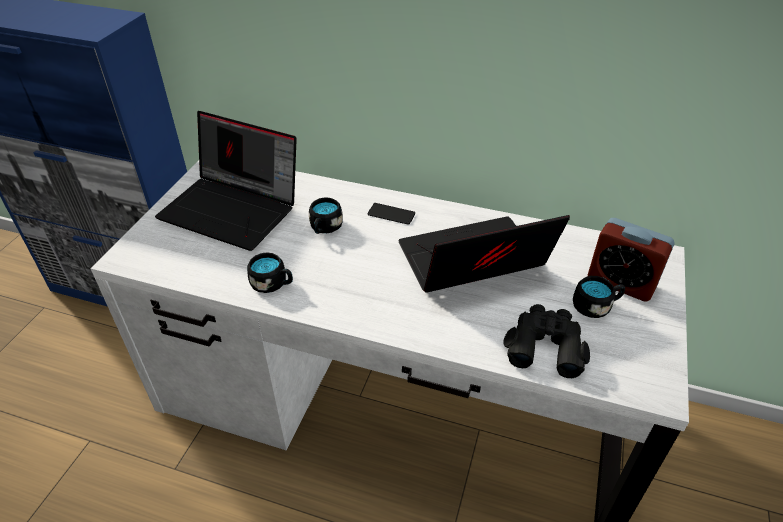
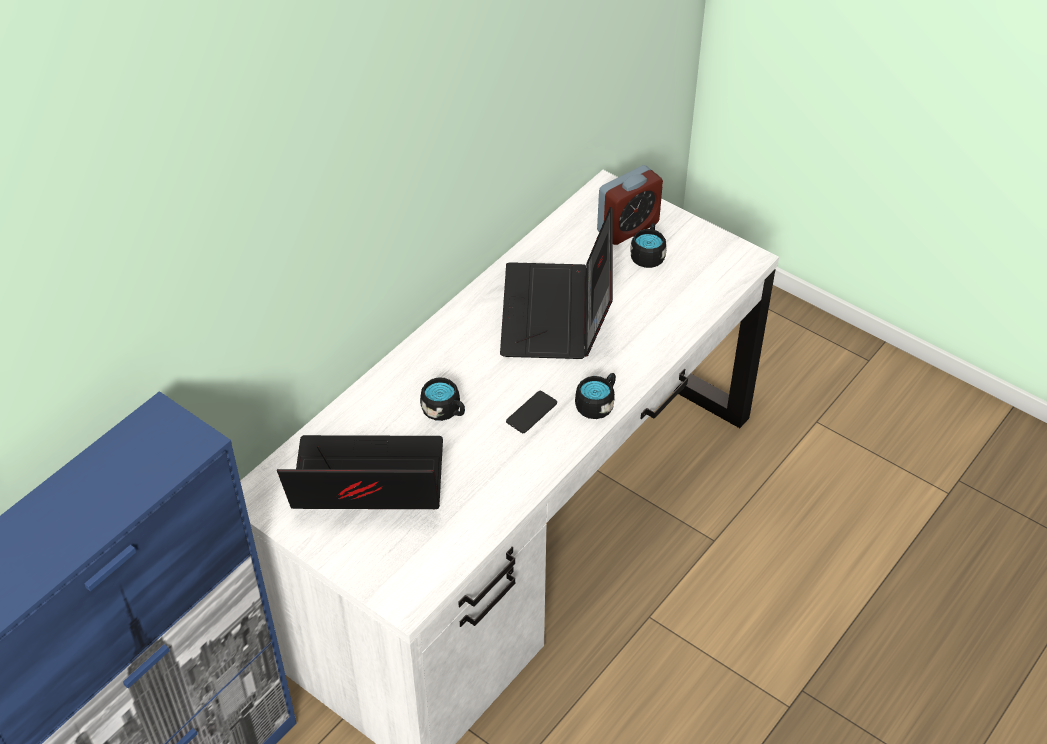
camera: 70 degrees left, 5 degrees up
laptop [155,111,297,251] -> laptop turned 135 degrees counterclockwise [277,435,443,509]
black mug [247,252,293,293] -> black mug moved to [575,373,616,419]
phone [368,203,415,225] -> phone moved to [506,391,557,433]
black binoculars [503,304,590,378] -> none

